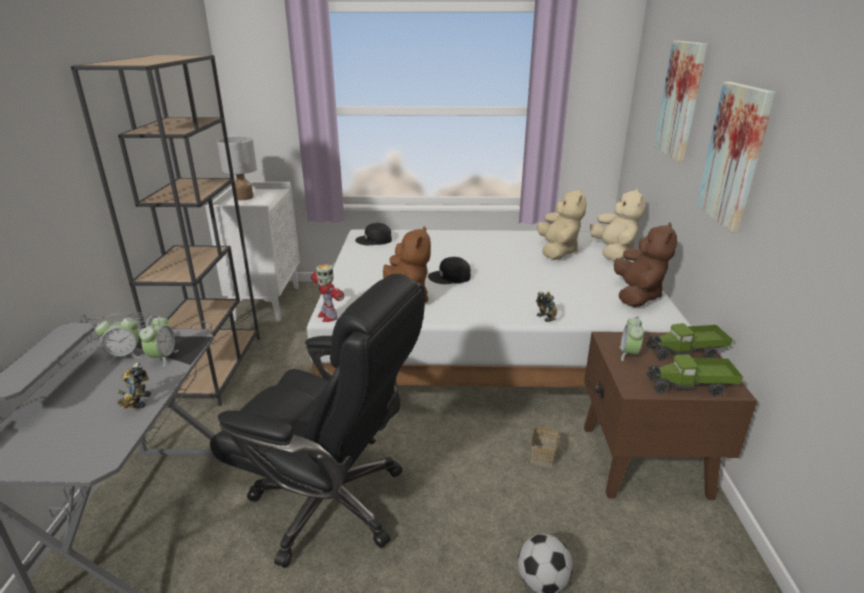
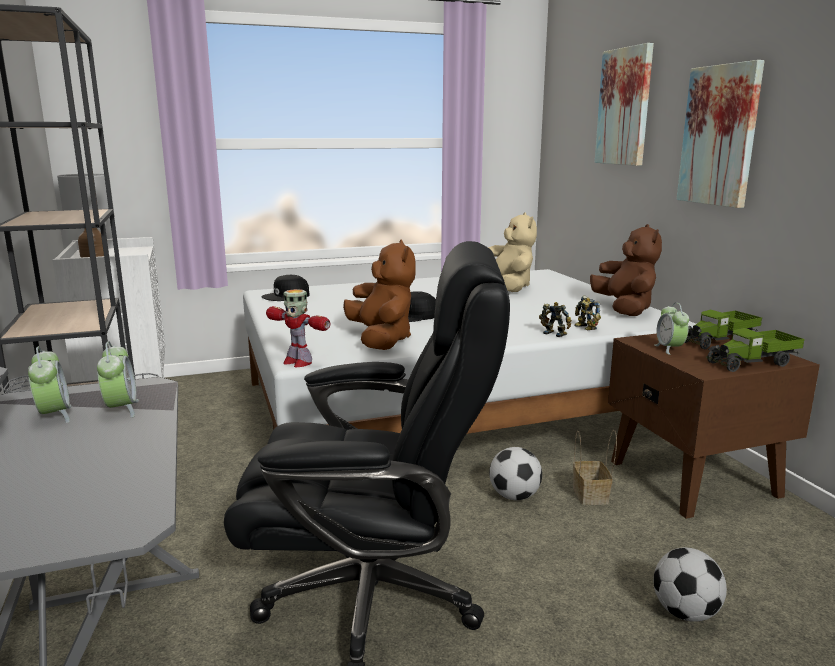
camera: 20 degrees left, 10 degrees down
alarm clock [95,314,141,363] -> alarm clock turned 75 degrees counterclockwise [28,346,71,423]
toy robot [116,362,151,409] -> toy robot moved to [575,295,601,330]
beige plush toy [590,188,645,261] -> none
none -> football [489,447,542,500]

